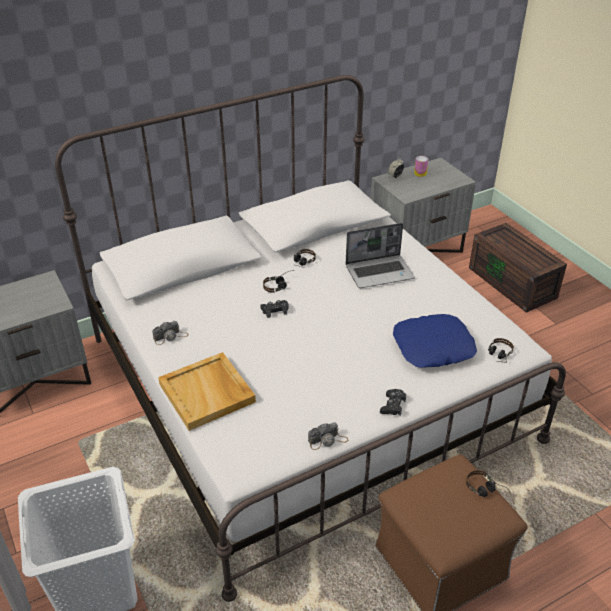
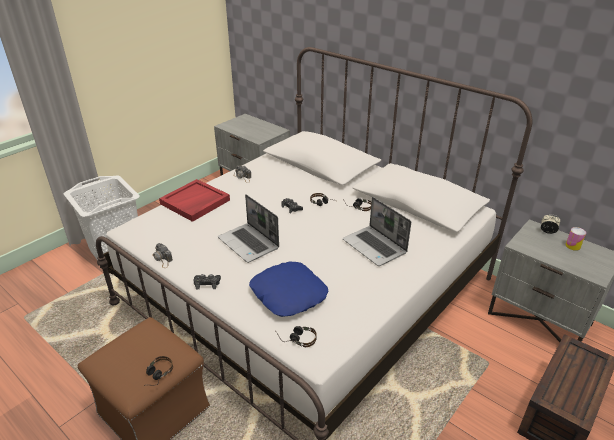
camera: 70 degrees right, 5 degrees down
beige tray [158,352,256,431] -> red tray [159,179,230,222]
none -> laptop [218,194,279,263]

